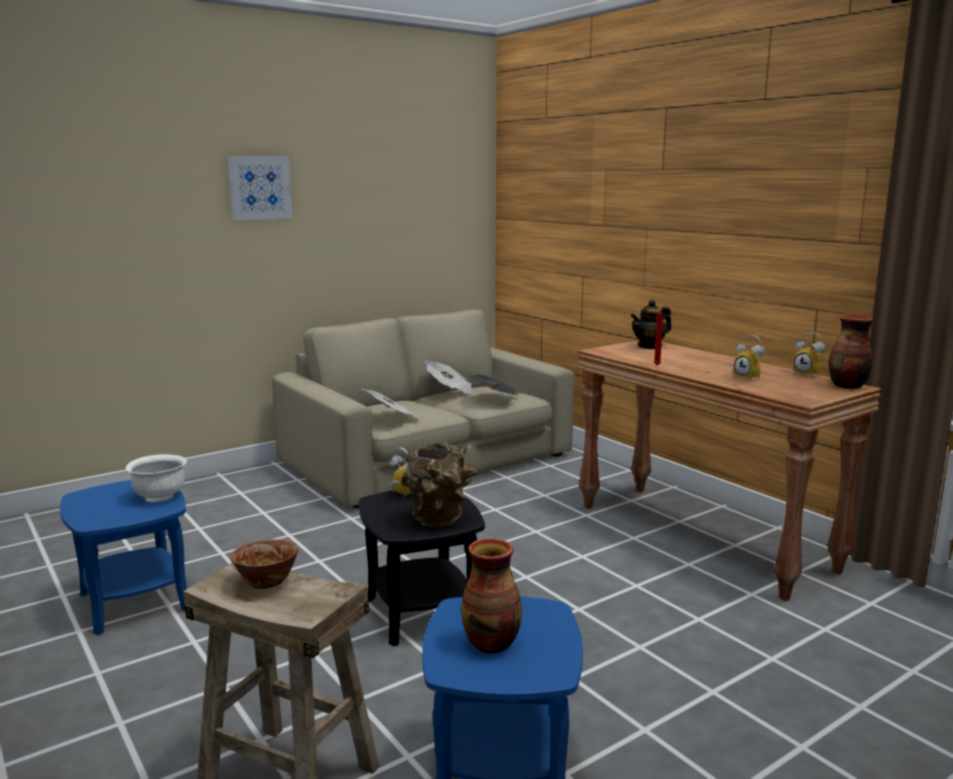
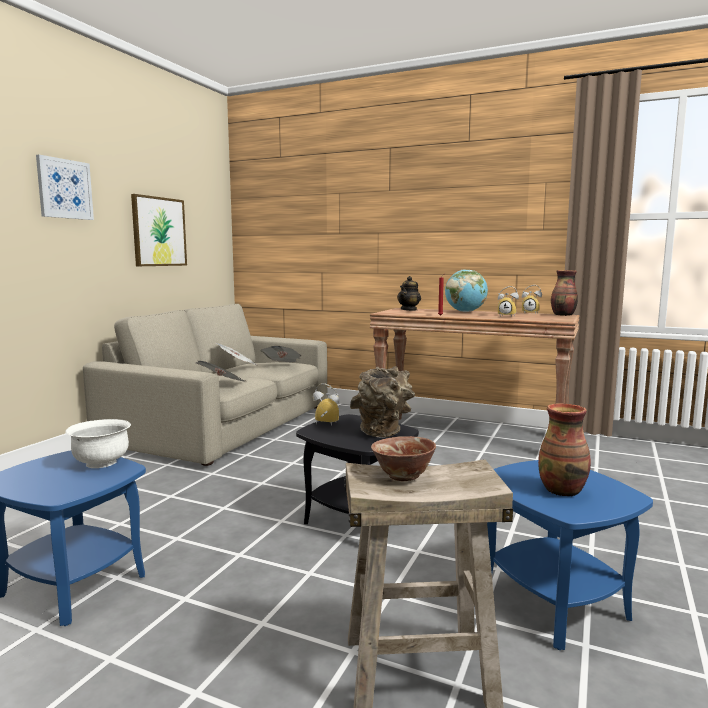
camera: 30 degrees left, 5 degrees down
none -> picture [131,194,187,266]
none -> globe [445,270,488,312]

